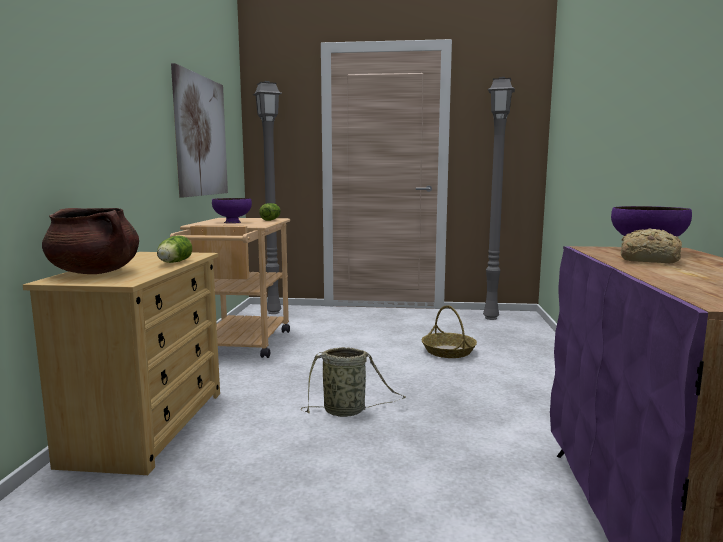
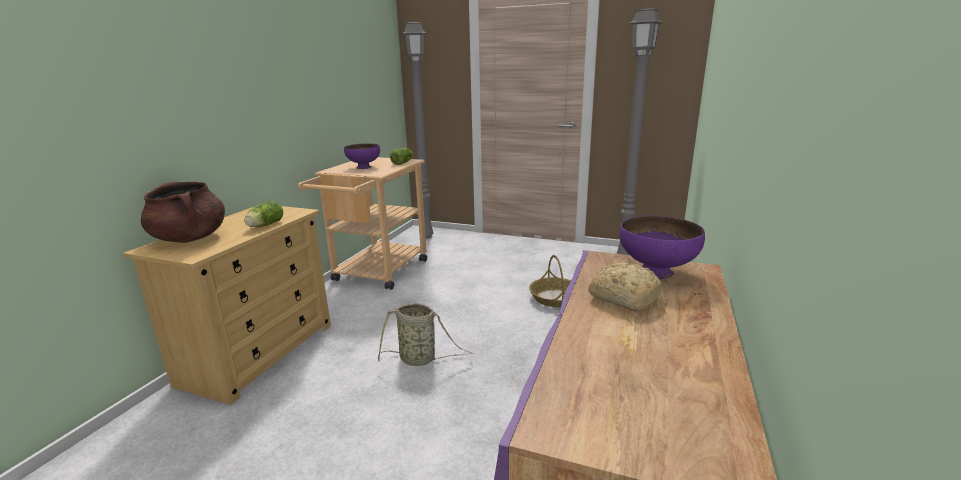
camera: 15 degrees right, 10 degrees up
picture [171,63,228,197] -> none

